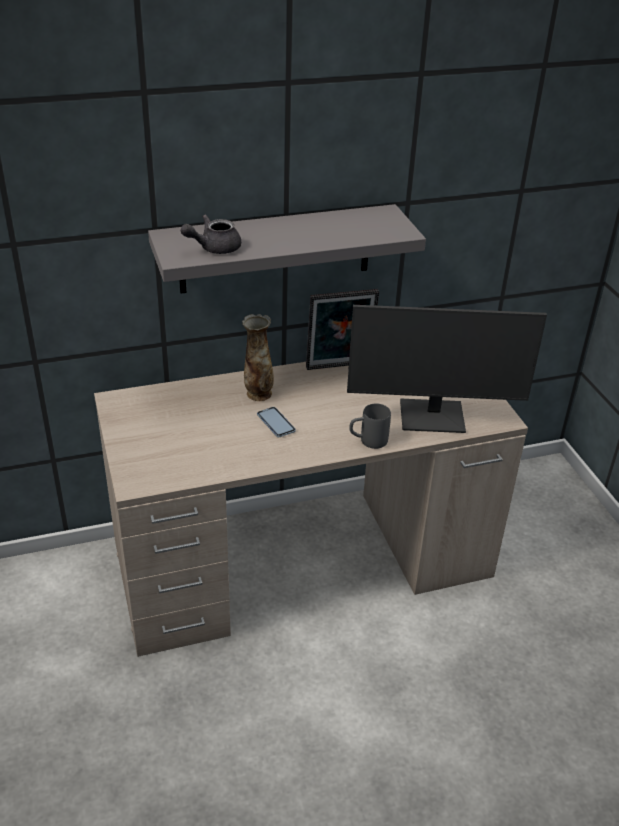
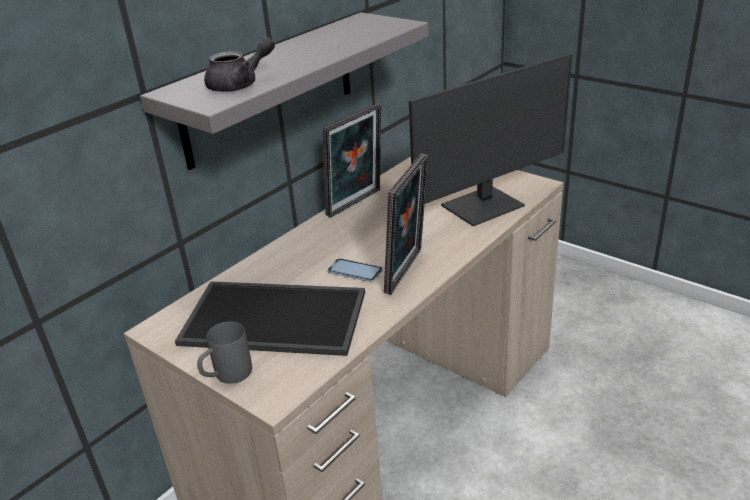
camera: 30 degrees left, 5 degrees down
grey teapot [181,215,241,254] -> grey teapot turned 150 degrees counterclockwise [204,37,275,92]
vase [242,314,274,401] -> none
grey mug [349,403,391,449] -> grey mug moved to [197,322,252,384]
none -> tray [175,281,365,356]
none -> picture frame [384,153,428,295]

